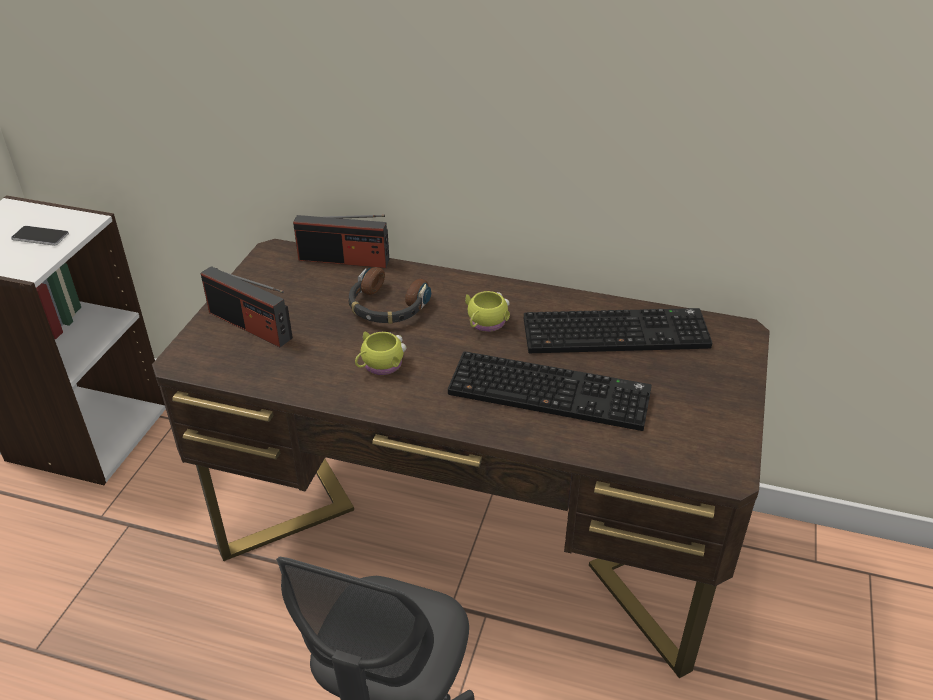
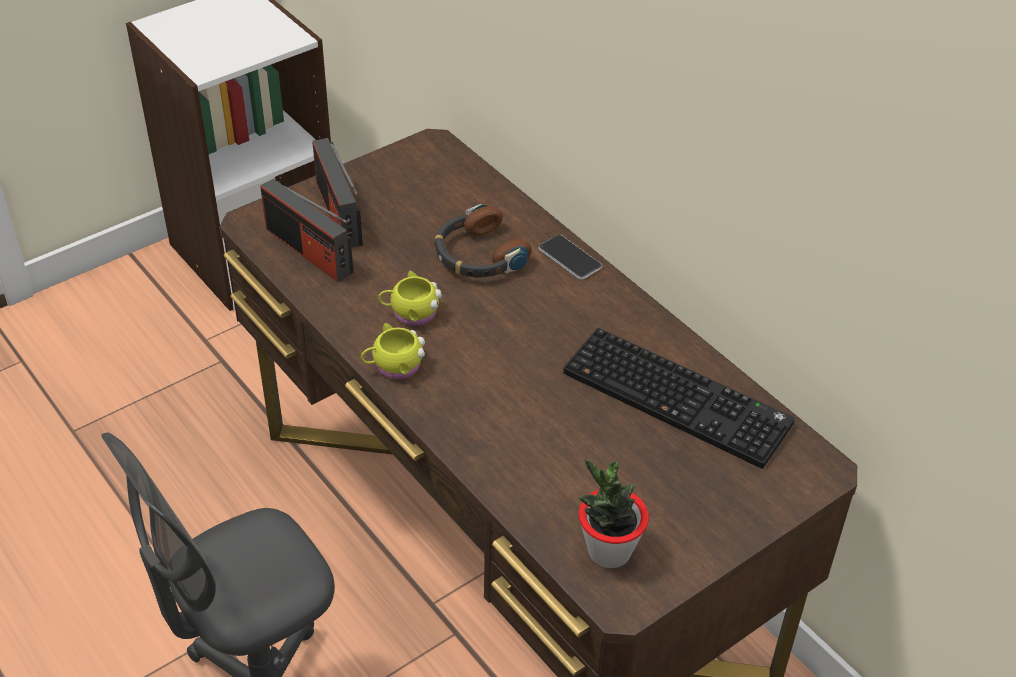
camera: 35 degrees right, 5 degrees up
phone [11,226,69,246] -> phone moved to [538,235,602,280]
radio [293,215,389,268] -> radio moved to [260,179,353,282]
keyboard [448,351,652,431] -> none
yellow mug [465,291,510,332] -> yellow mug moved to [361,323,425,379]
none -> potted plant [579,458,649,568]

